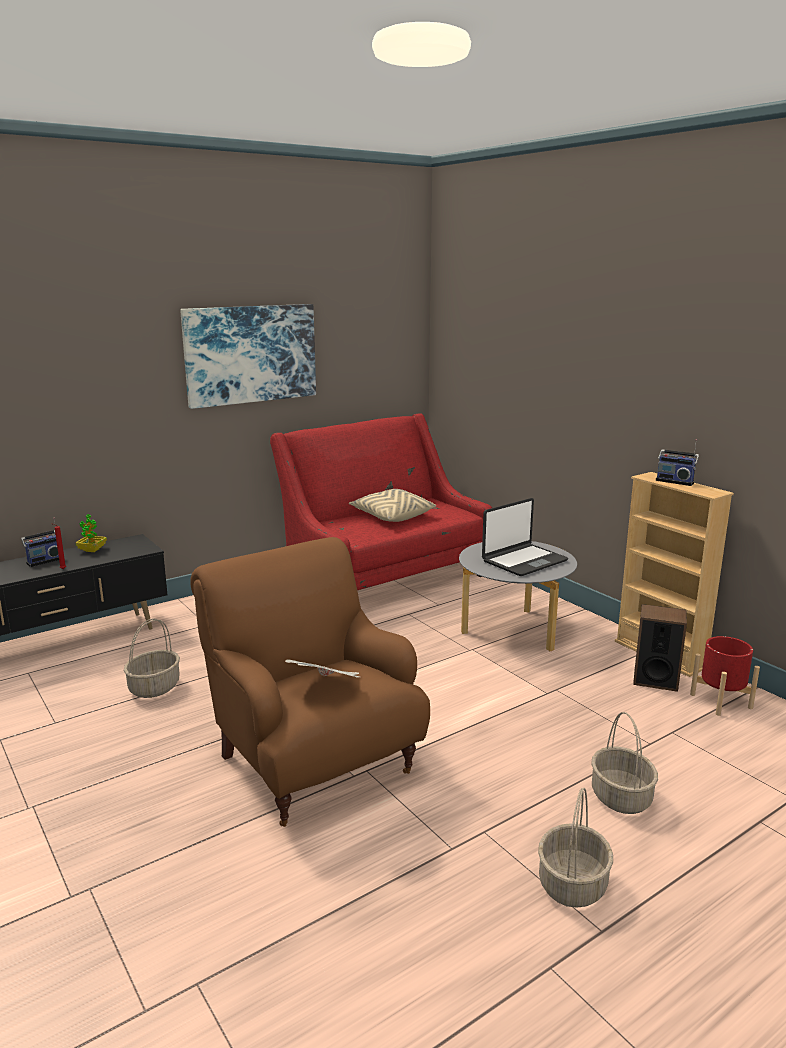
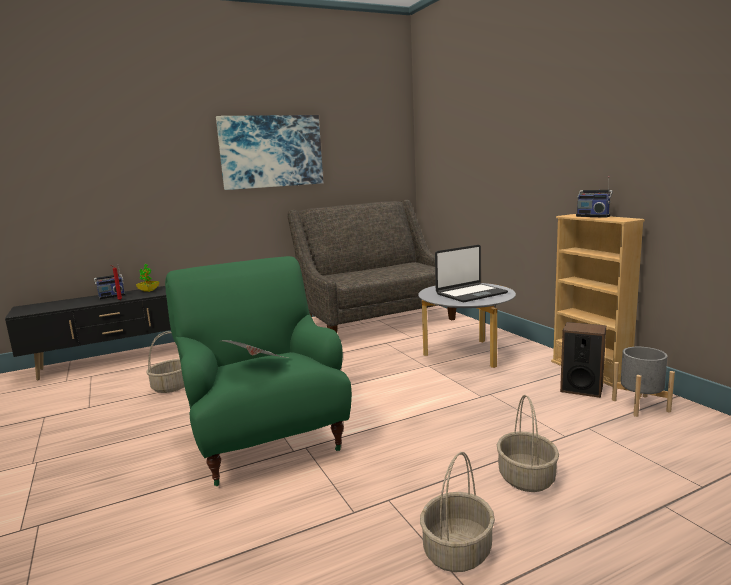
camera: 10 degrees right, 5 degrees down
brown armchair [190,537,430,827] -> green armchair [165,256,352,486]
red sofa [270,413,492,590] -> grey sofa [288,200,456,333]
beige pillow [349,489,436,522] -> none
red planter [690,636,760,716] -> grey planter [612,347,675,417]

